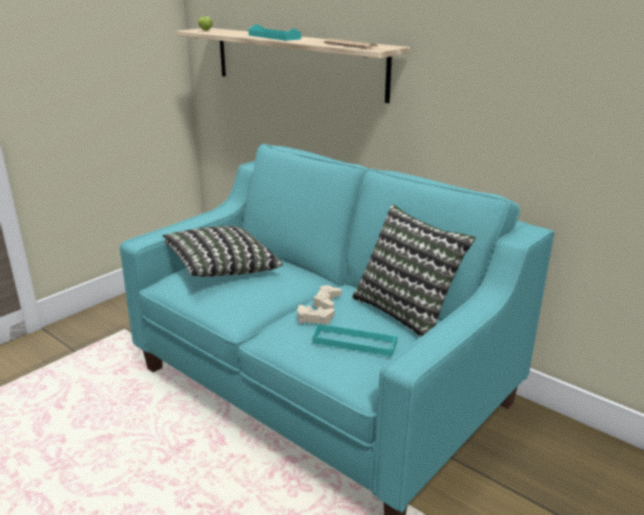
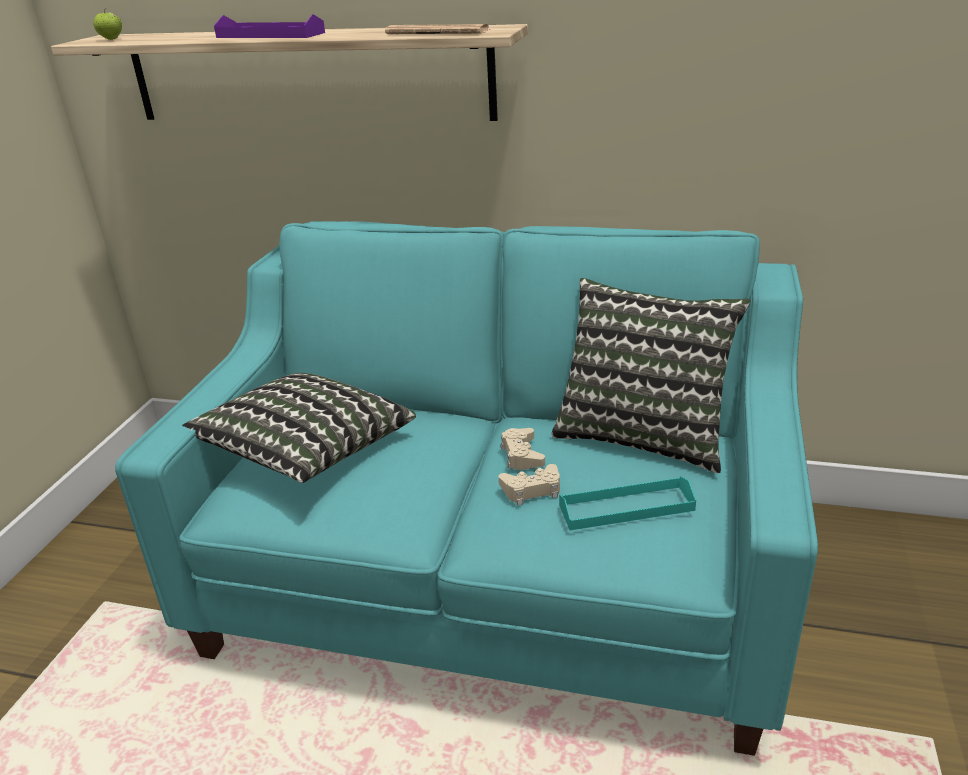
camera: 25 degrees left, 5 degrees up
turquoise tray [249,24,301,41] -> purple tray [214,14,325,38]

